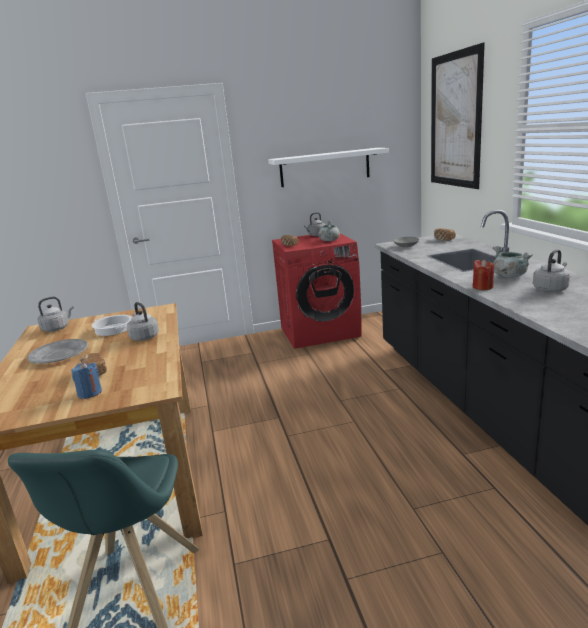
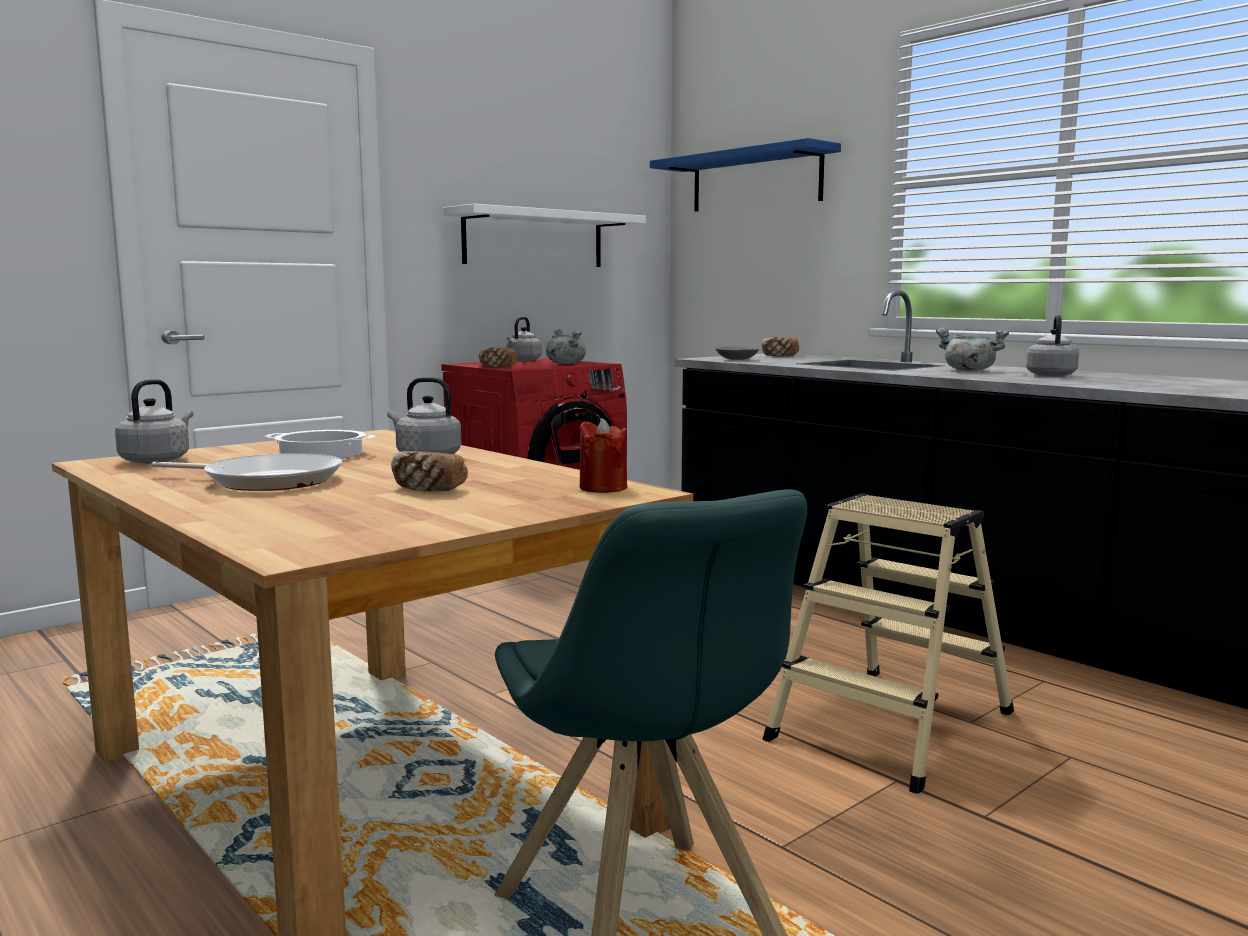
camera: 30 degrees left, 10 degrees down
grey plate [27,339,88,364] -> frying pan [151,453,342,491]
blue candle [71,362,102,399] -> none
picture [431,42,485,189] -> blue shelf [650,138,841,212]
red candle [473,259,494,290] -> red candle moved to [579,418,627,493]
none -> beige step ladder [763,493,1014,794]

